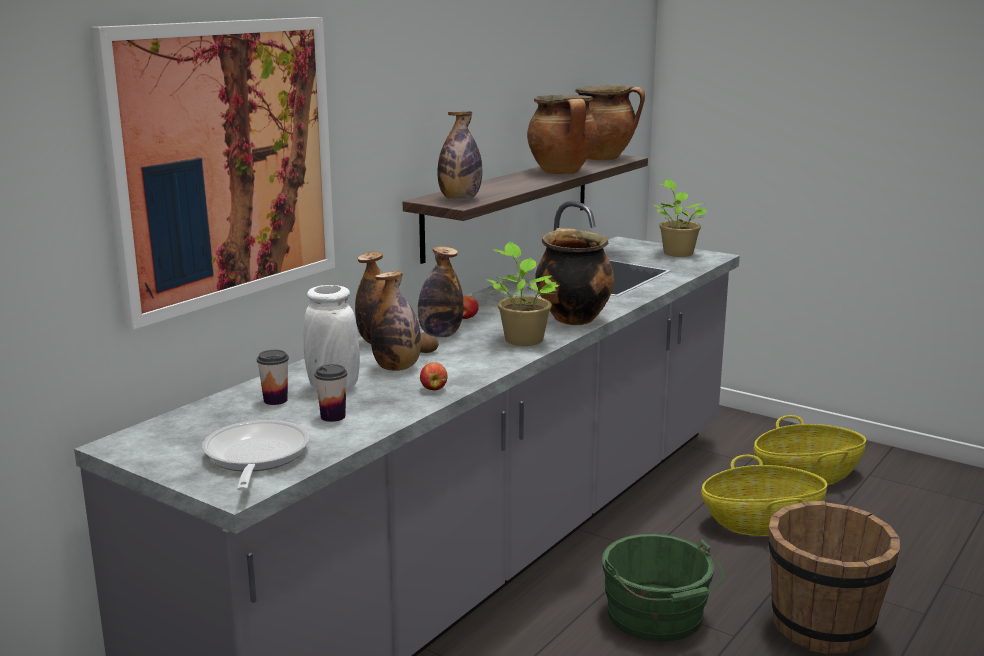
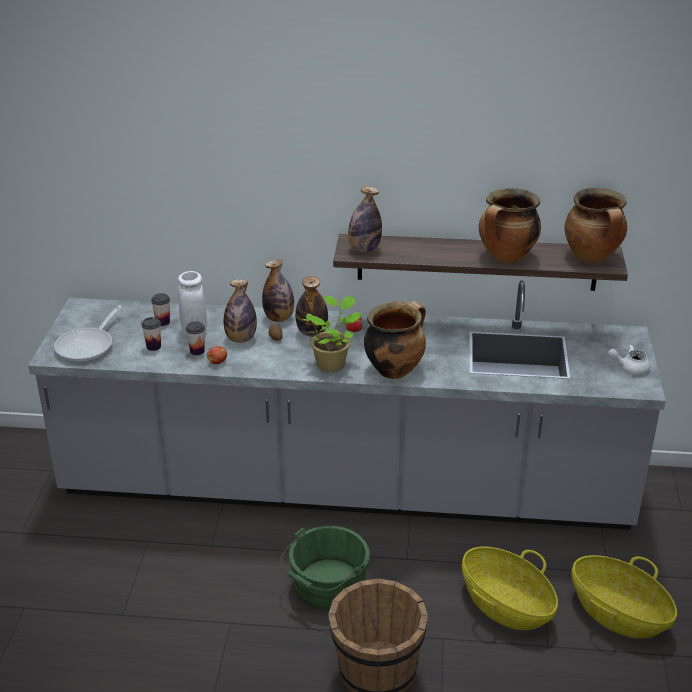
camera: 60 degrees right, 15 degrees up
picture [89,17,335,330] -> none
frying pan [202,420,309,491] -> frying pan turned 150 degrees clockwise [54,305,122,362]
potted plant [653,179,707,257] -> white teapot [608,344,650,375]
none -> cup [186,321,205,355]

